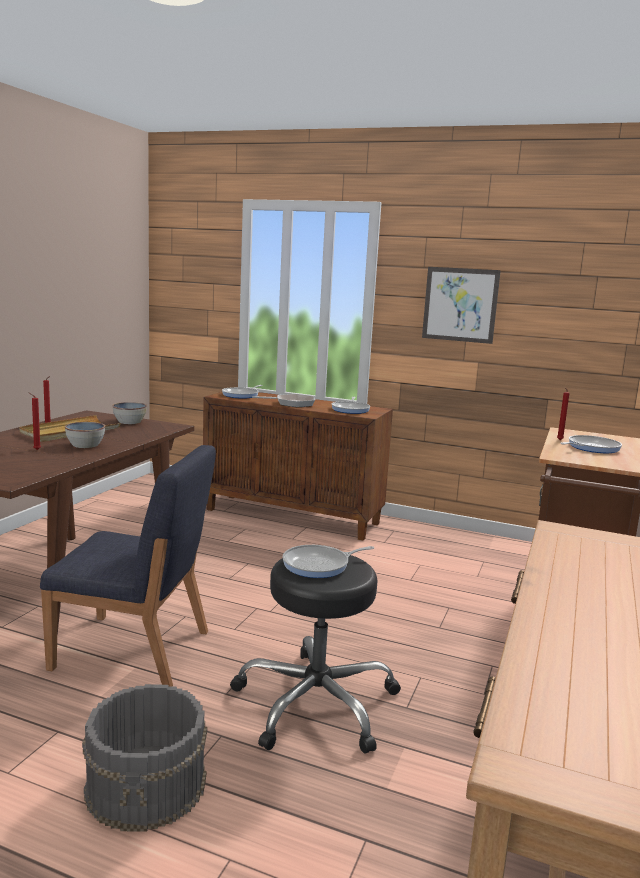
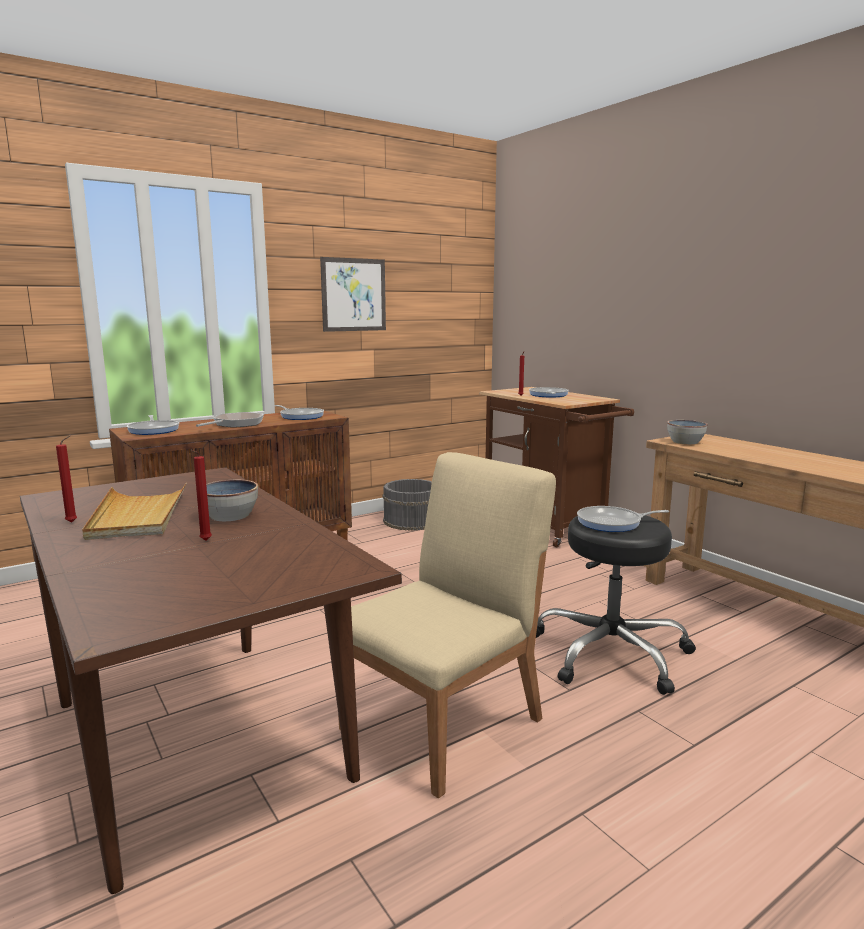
camera: 55 degrees left, 0 degrees up
blue chair [40,445,216,687] -> beige chair [338,452,556,798]
grey bucket [82,684,207,832] -> grey bucket moved to [382,479,432,531]
bowl [112,402,147,424] -> bowl moved to [667,420,708,444]
frying pan [283,545,374,578] -> frying pan turned 75 degrees clockwise [577,506,669,532]

